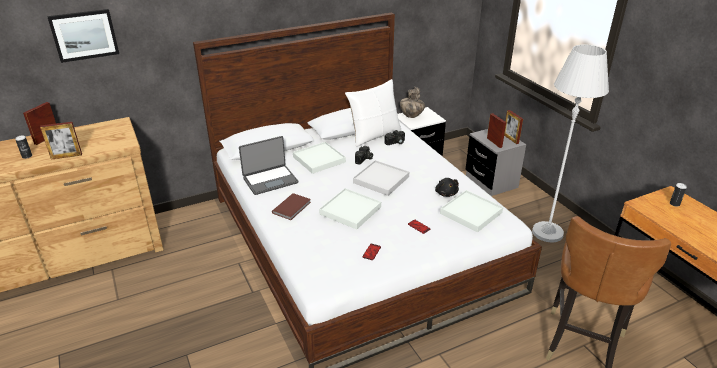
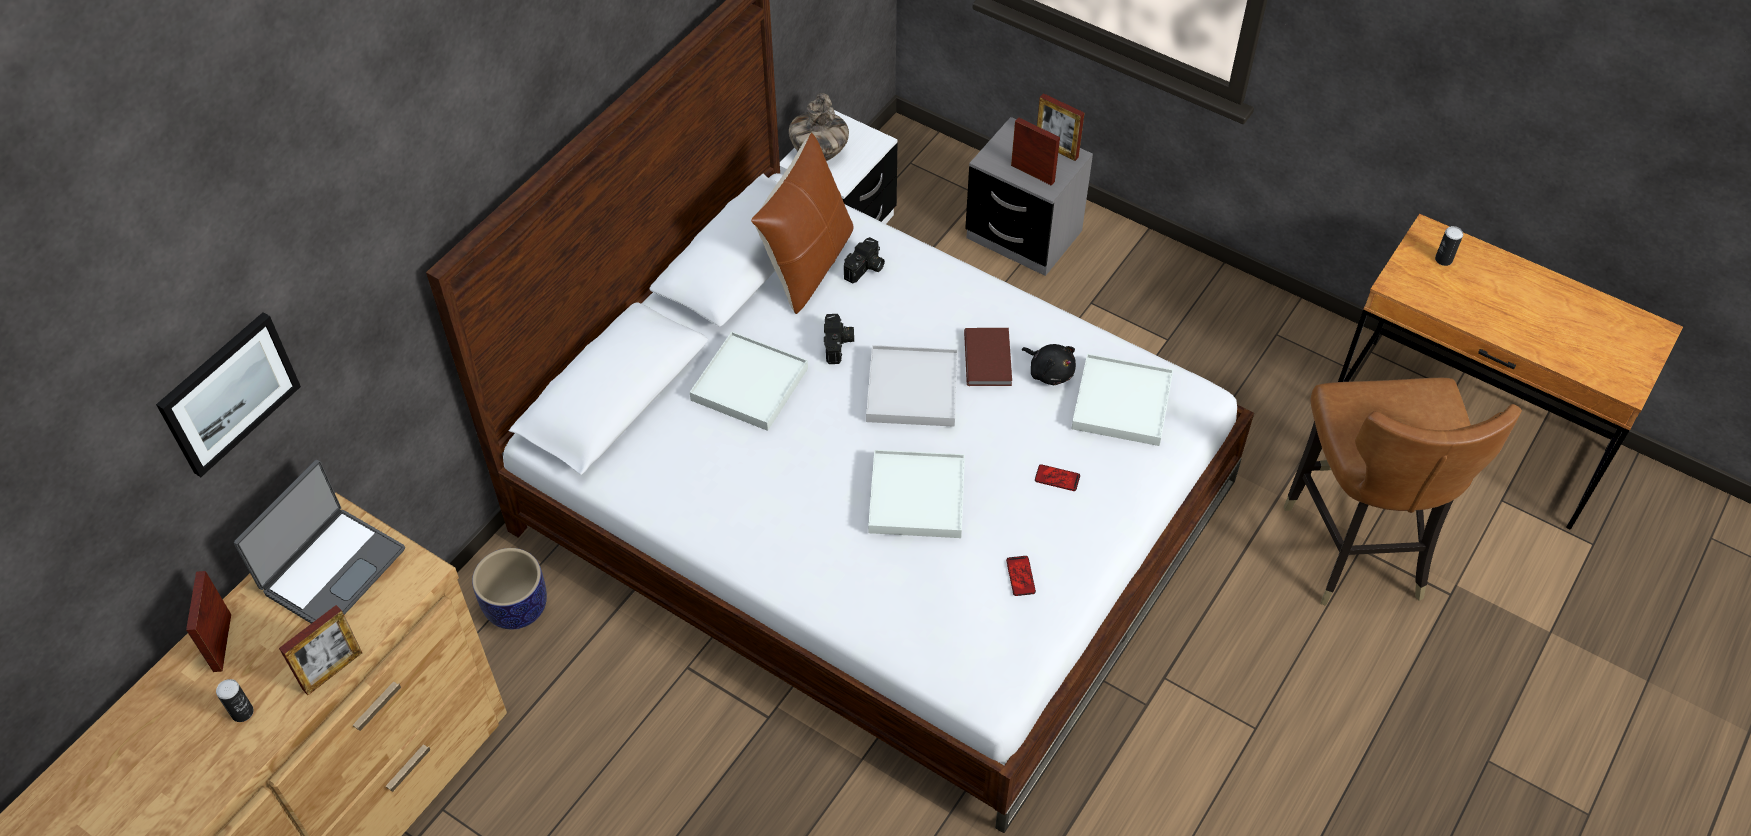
camera: 30 degrees left, 20 degrees up
laptop [239,136,298,195] -> laptop moved to [234,460,405,623]
brown book [272,193,311,220] -> brown book moved to [964,328,1012,386]
white pillow [345,79,401,147] -> brown pillow [751,133,854,314]
white floor lamp [532,44,609,243] -> none
none -> planter [472,548,547,629]

